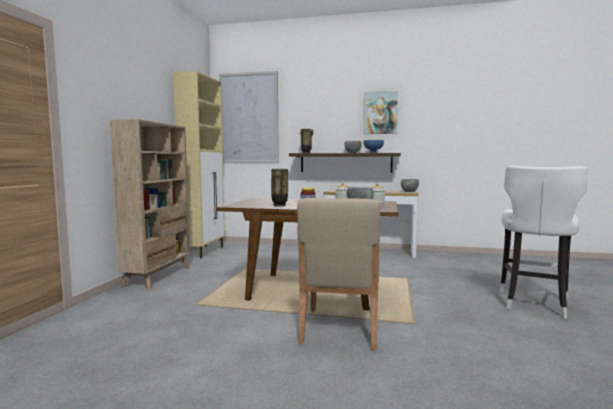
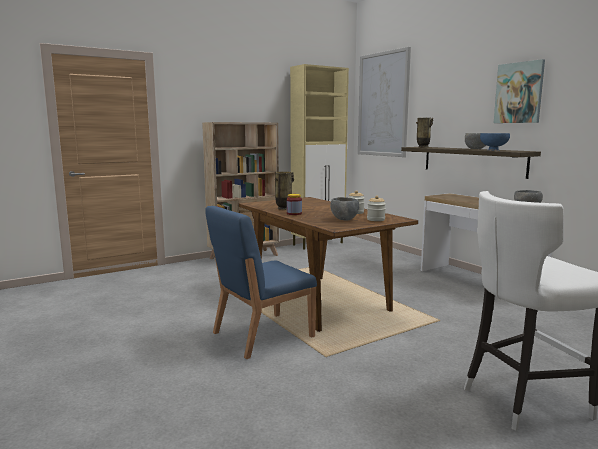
camera: 45 degrees right, 5 degrees up
beige chair [297,198,380,350] -> blue chair [205,206,317,359]

